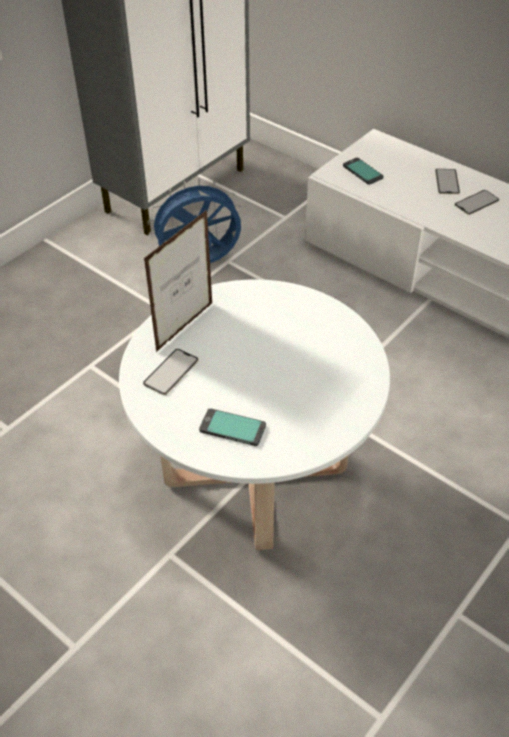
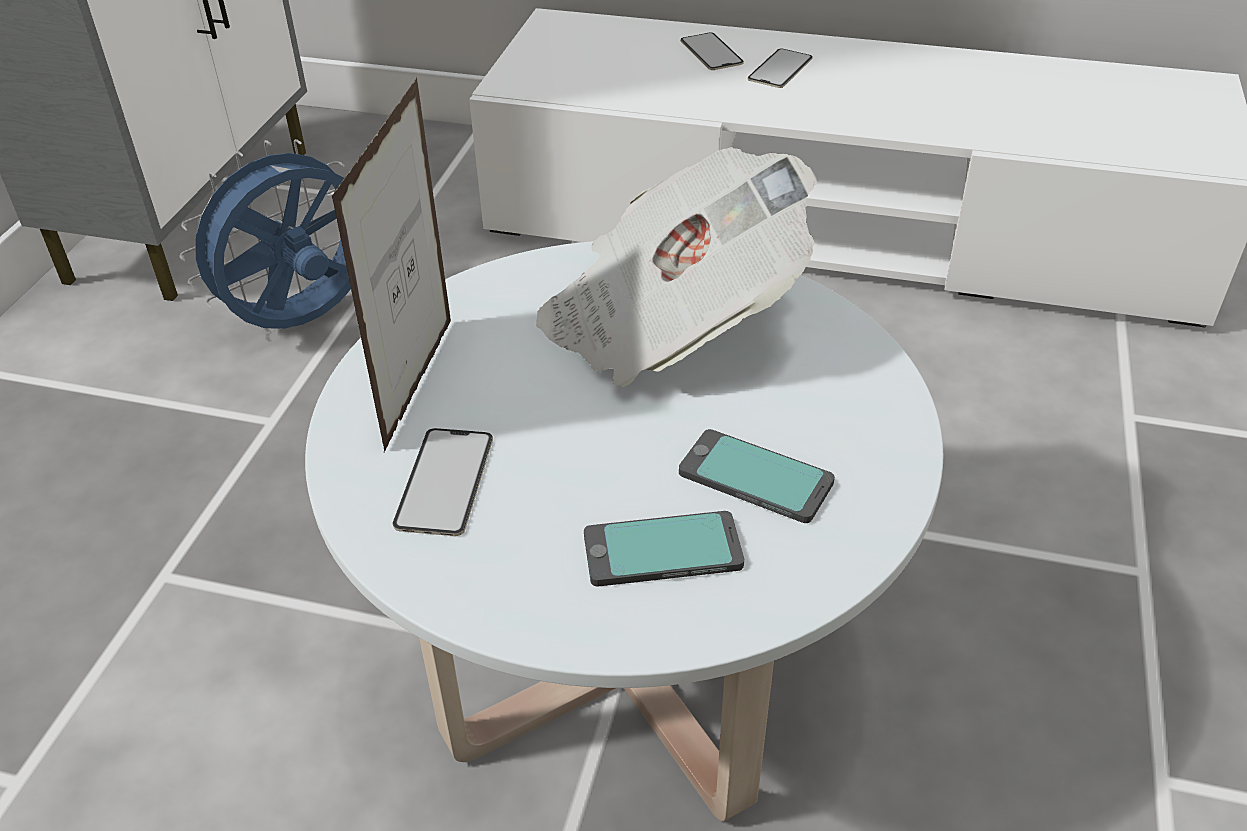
camera: 25 degrees left, 5 degrees down
phone [343,158,383,185] -> phone moved to [679,429,835,523]
none -> newspaper [536,147,818,387]

